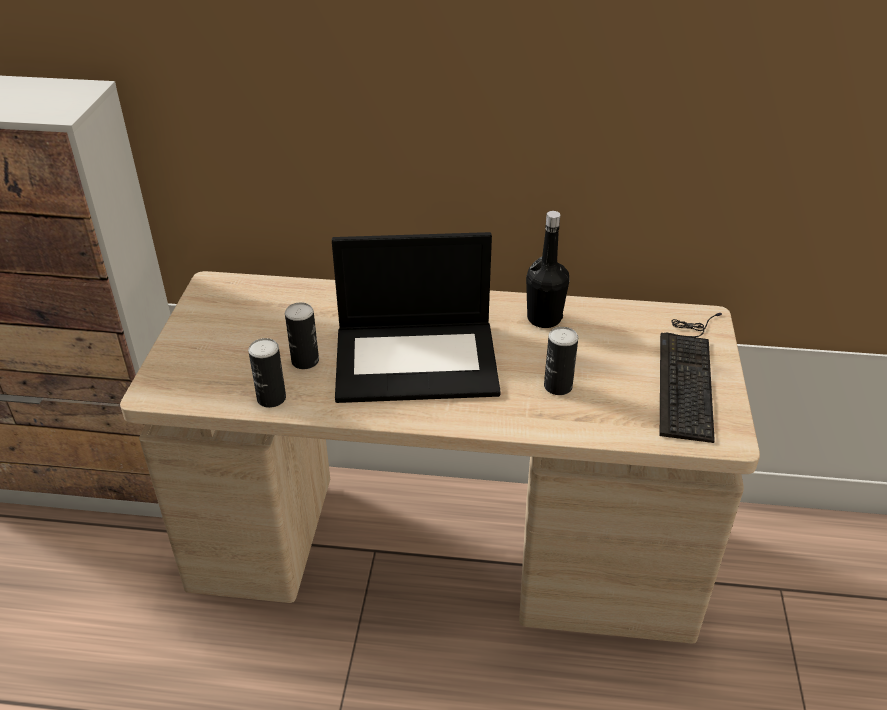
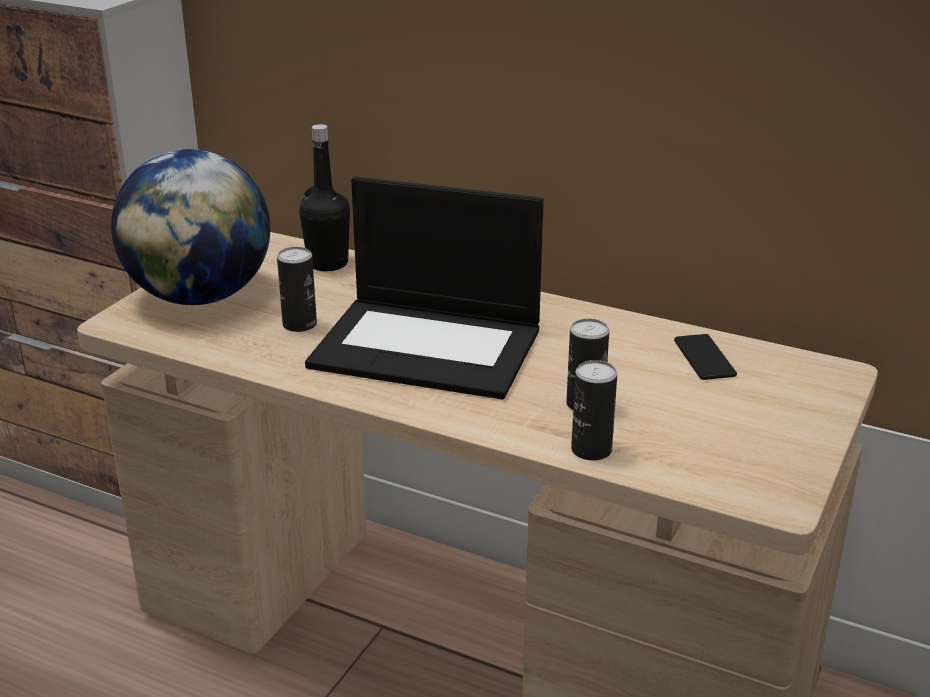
camera: 20 degrees right, 10 degrees down
can [248,338,286,408] -> can moved to [571,360,617,461]
black bottle [526,211,569,328] -> black bottle moved to [299,124,350,271]
keyboard [660,313,722,443] -> none
none -> globe [111,149,270,305]
none -> phone [674,334,737,380]

